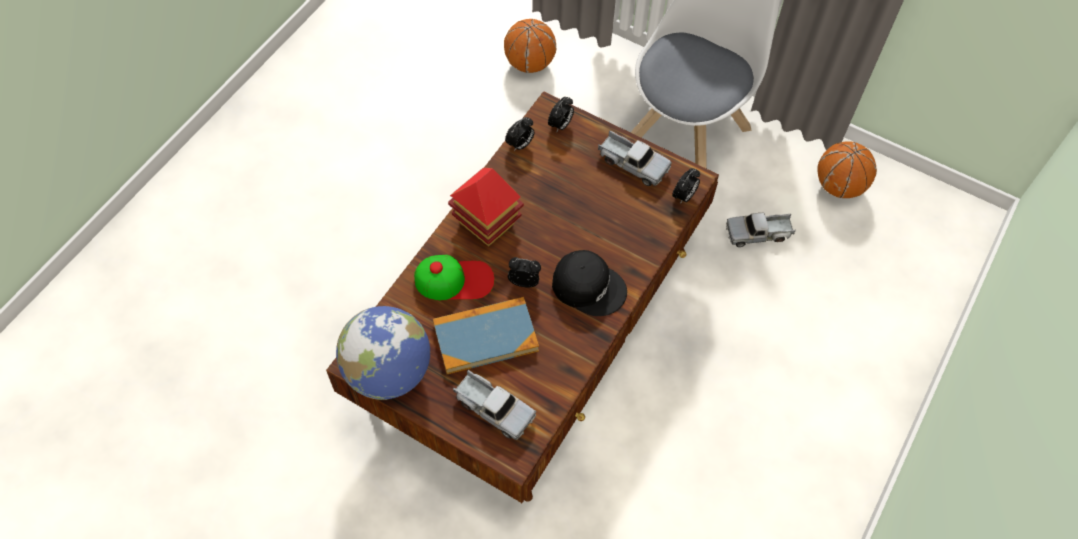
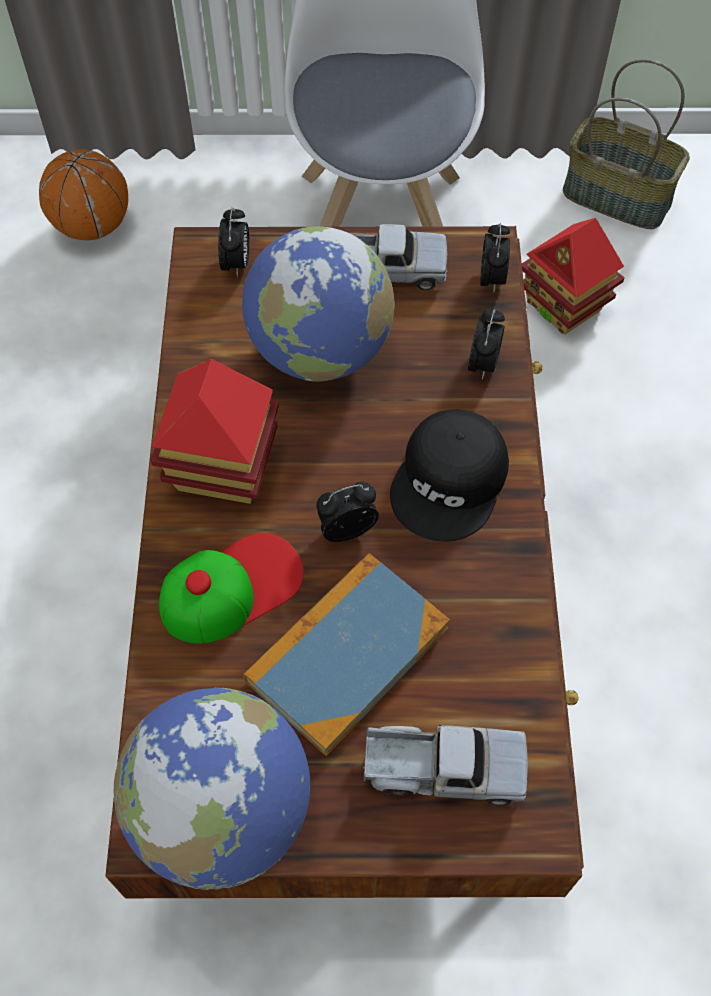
camera: 30 degrees left, 0 degrees up
alarm clock [505,117,535,151] -> alarm clock moved to [468,310,505,379]
black cap [552,250,627,316] -> black cap turned 120 degrees clockwise [390,409,509,542]
toy truck [726,213,796,247] -> toy house [522,218,624,334]
basketball [817,142,877,198] -> basket [563,59,690,229]
none -> globe [242,226,395,382]

